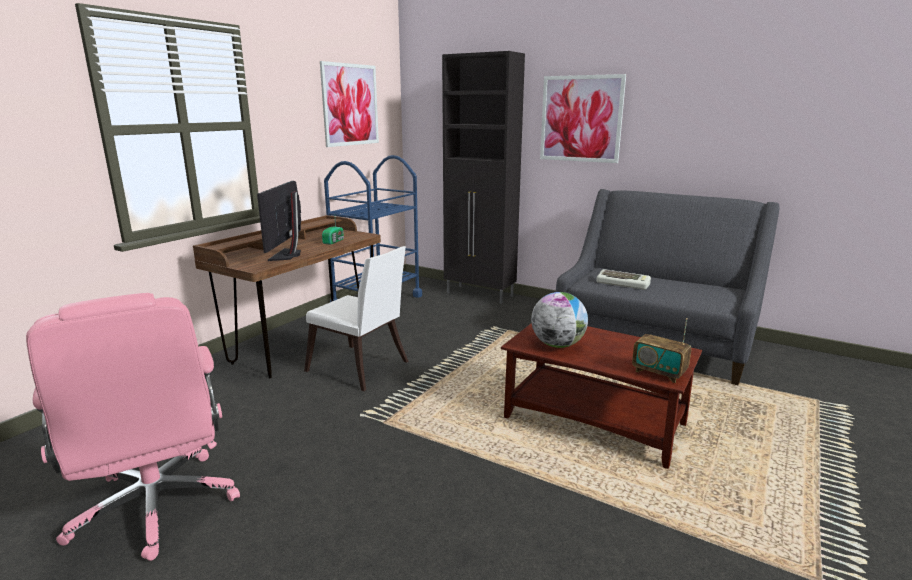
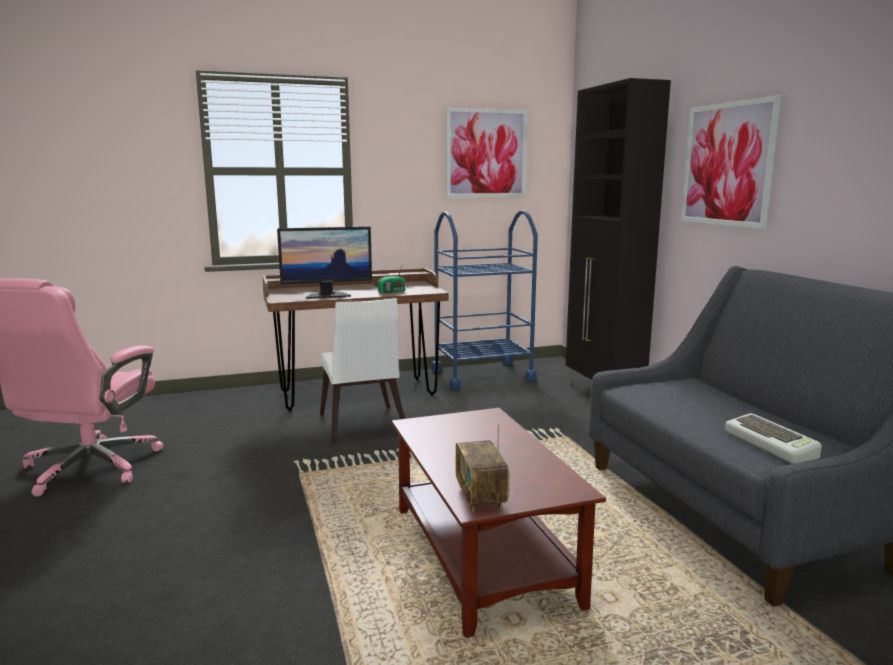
camera: 40 degrees right, 5 degrees down
monitor [257,181,301,261] -> monitor turned 150 degrees counterclockwise [277,226,372,299]
globe [531,292,588,348] -> none
keyboard [596,269,651,290] -> keyboard moved to [725,413,822,464]

